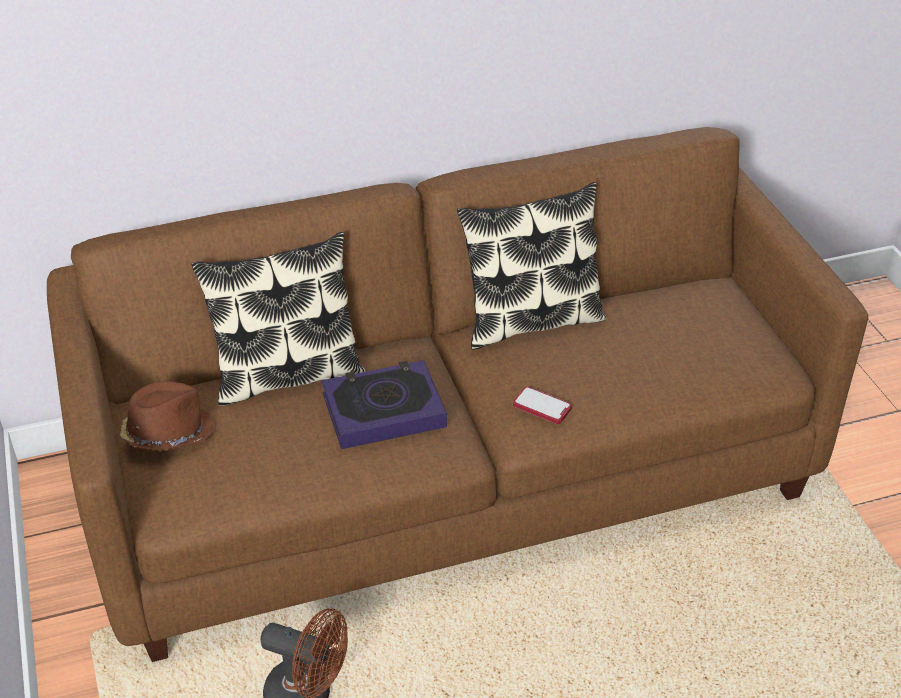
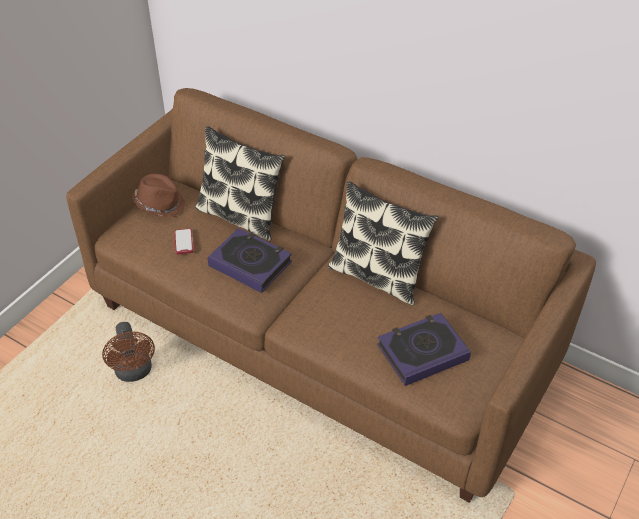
camera: 50 degrees right, 5 degrees up
phone [513,387,572,424] -> phone moved to [174,229,194,254]
none -> book [377,313,471,386]

